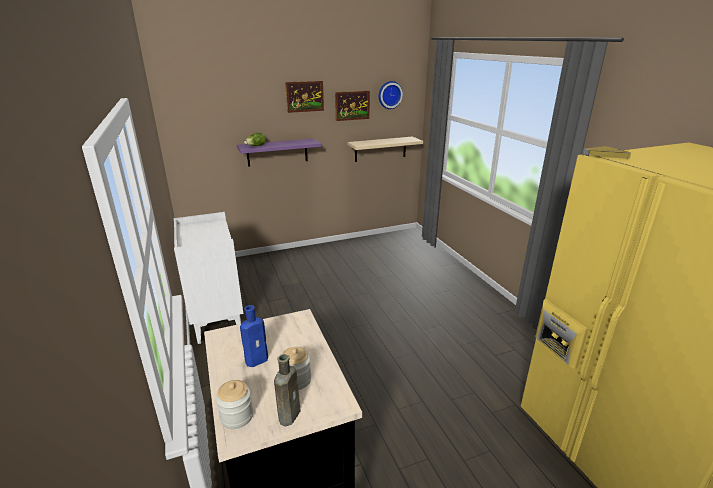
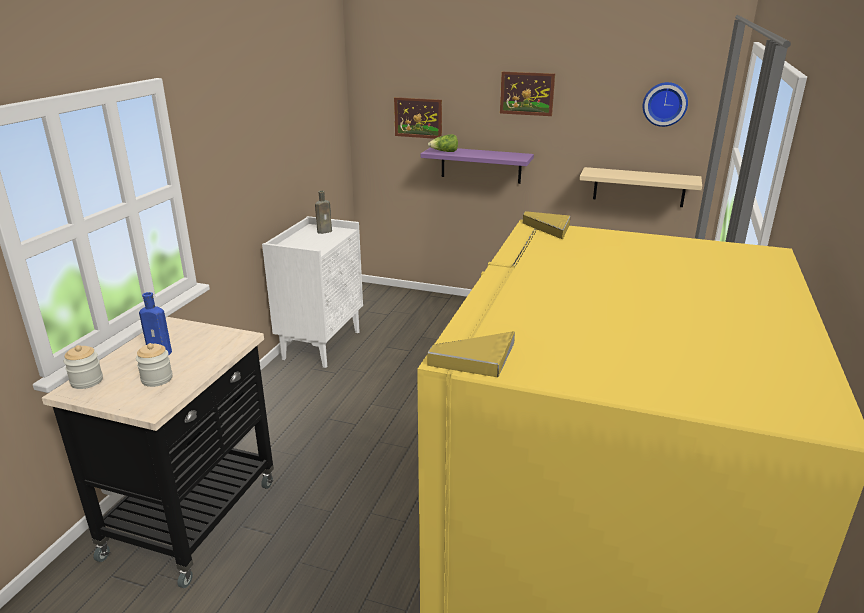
camera: 40 degrees right, 0 degrees up
brown bottle [274,354,301,427] -> brown bottle moved to [315,191,332,234]
picture [335,91,370,121] -> picture moved to [394,97,442,139]

